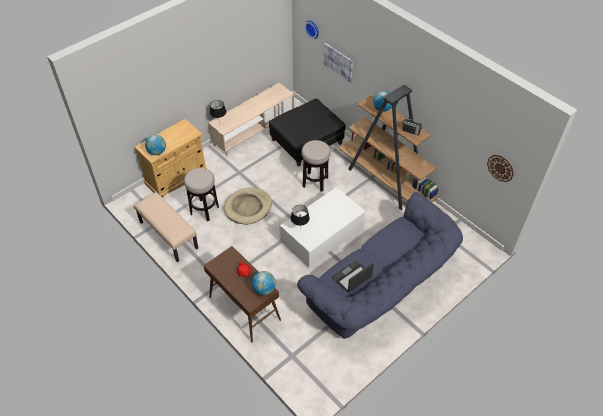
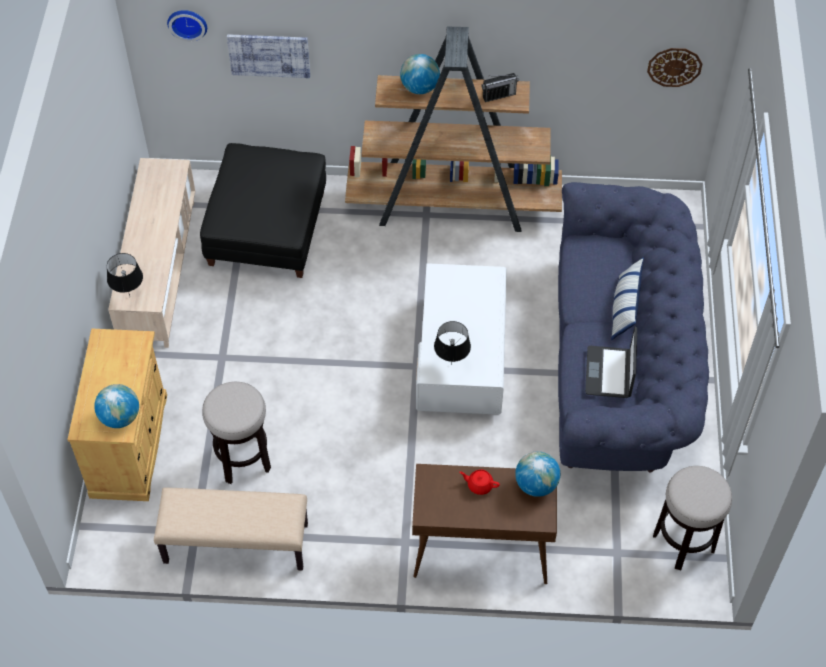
camera: 45 degrees left, 5 degrees up
beige dog bed [224,187,272,225] -> none
stool [301,140,331,192] -> stool moved to [653,466,732,570]
none -> pillow [611,257,644,340]

